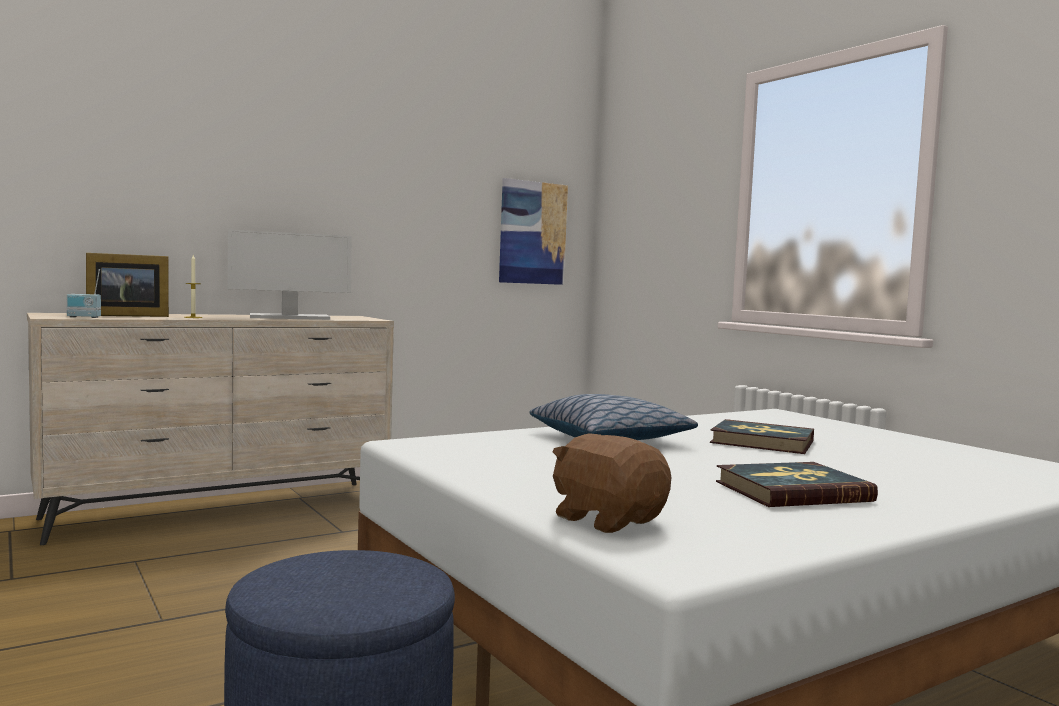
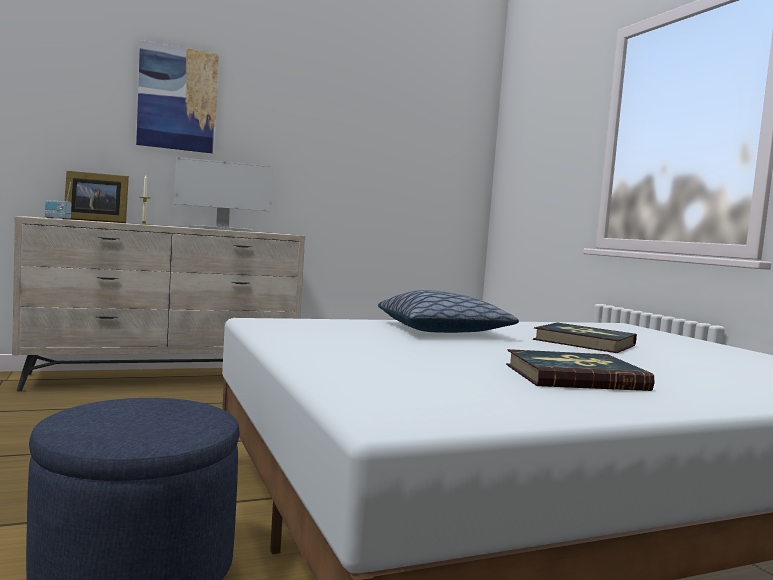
camera: 10 degrees right, 0 degrees up
picture [499,178,568,285] -> picture moved to [136,40,219,154]
brown plush toy [553,433,671,533] -> none

